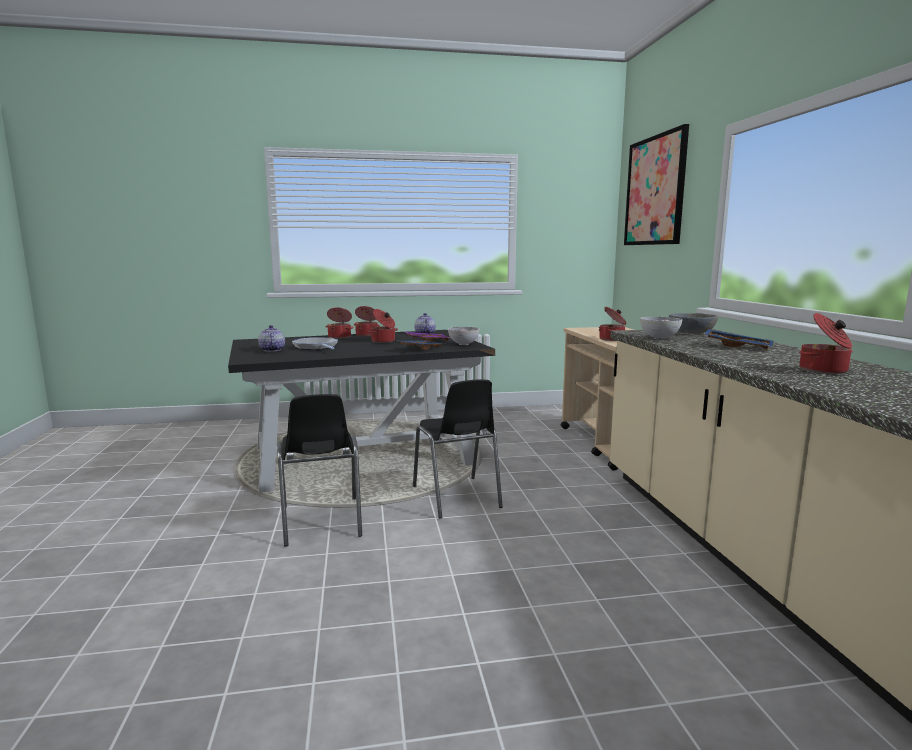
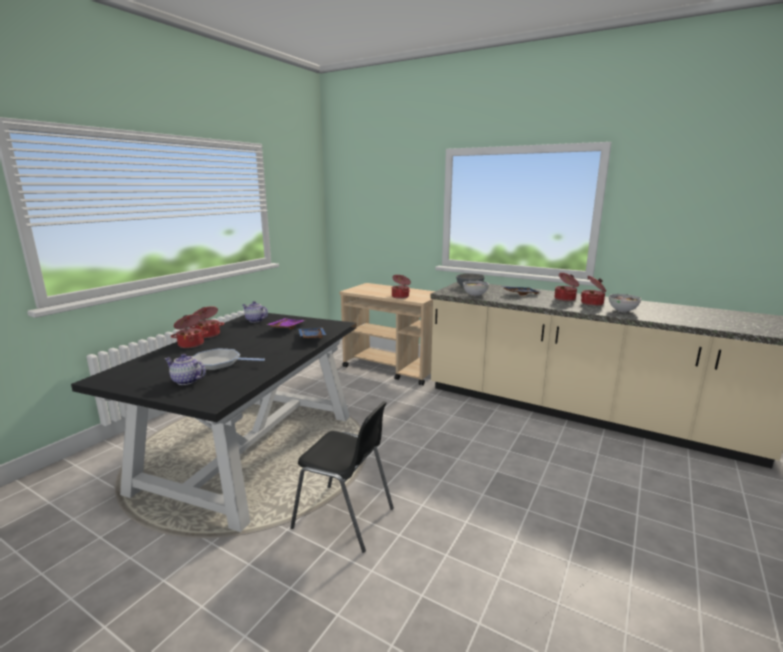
camera: 50 degrees left, 5 degrees up
cooking pot [368,309,398,343] -> cooking pot moved to [555,273,579,301]
black chair [413,379,503,519] -> none
bowl [448,327,480,345] -> bowl moved to [609,294,641,312]
picture [624,124,689,245] -> none

